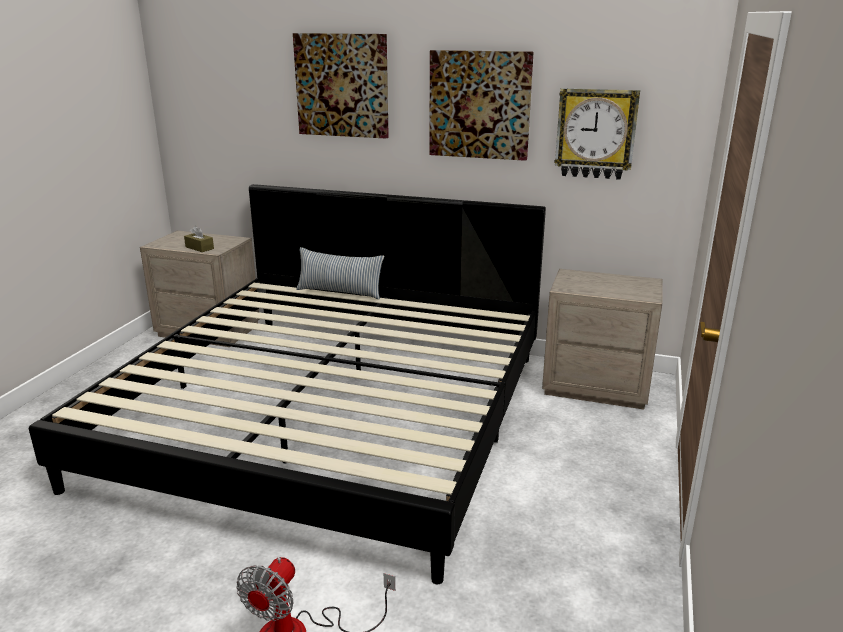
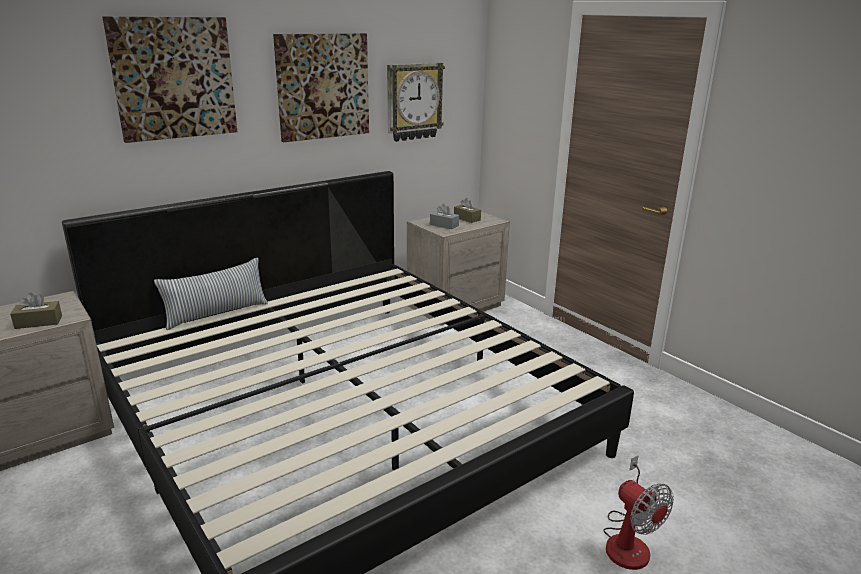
camera: 55 degrees left, 0 degrees up
none -> grey tissue box [430,204,459,229]
none -> brown tissue box [454,198,481,223]

